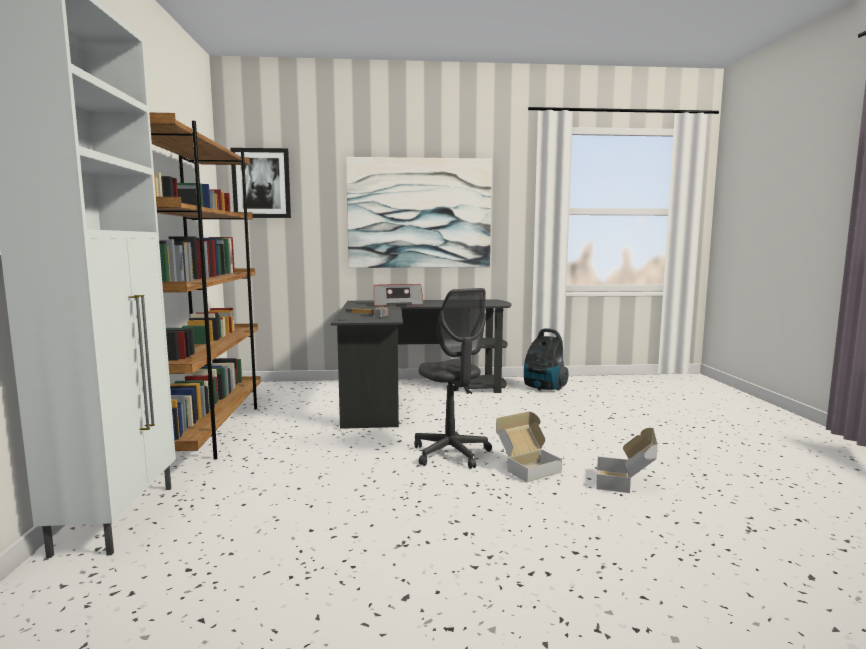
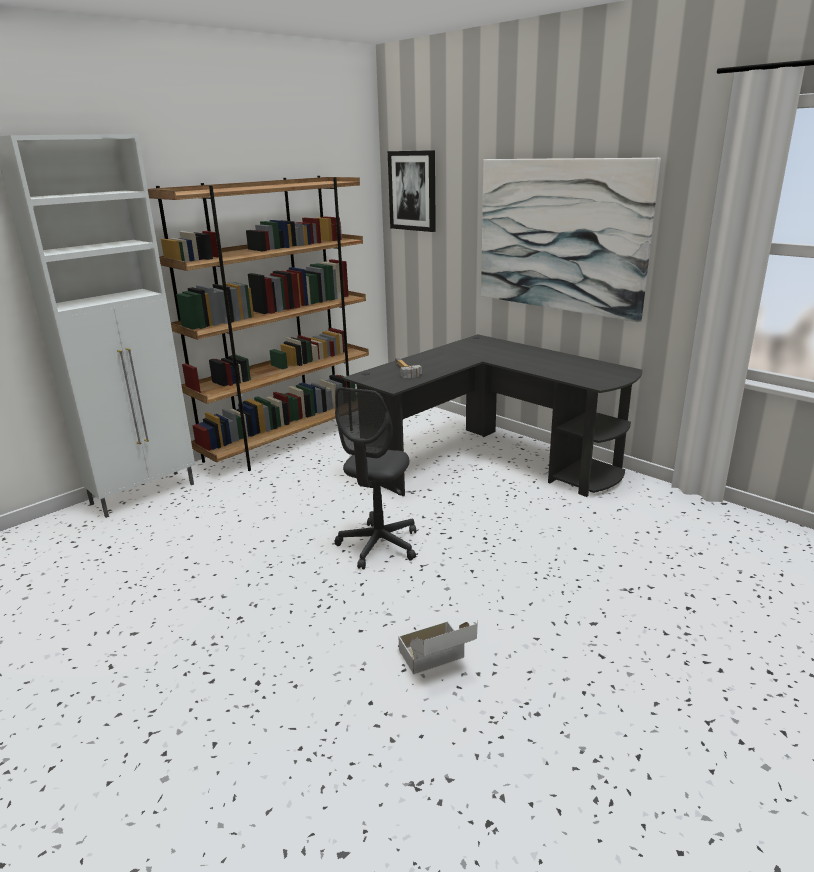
camera: 50 degrees right, 15 degrees up
radio [374,284,424,306] -> none
cardboard box [496,411,562,482] -> none
vacuum cleaner [524,328,569,390] -> none

